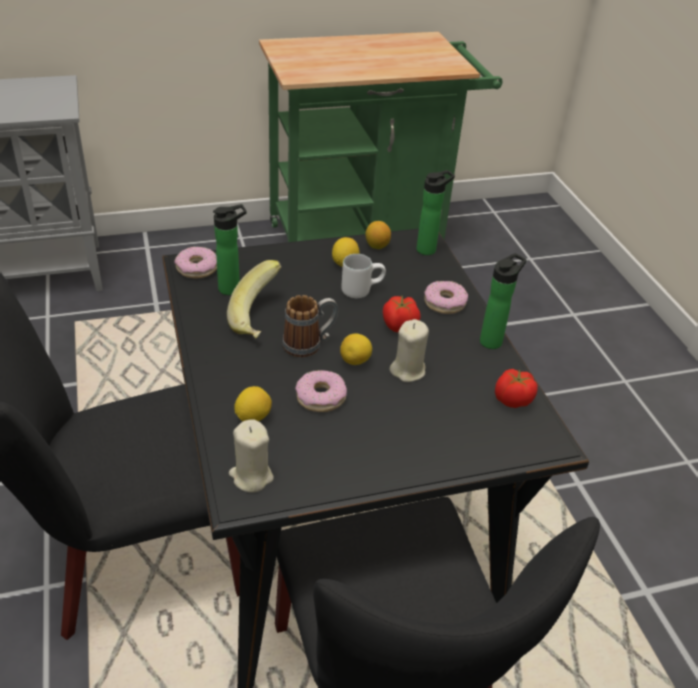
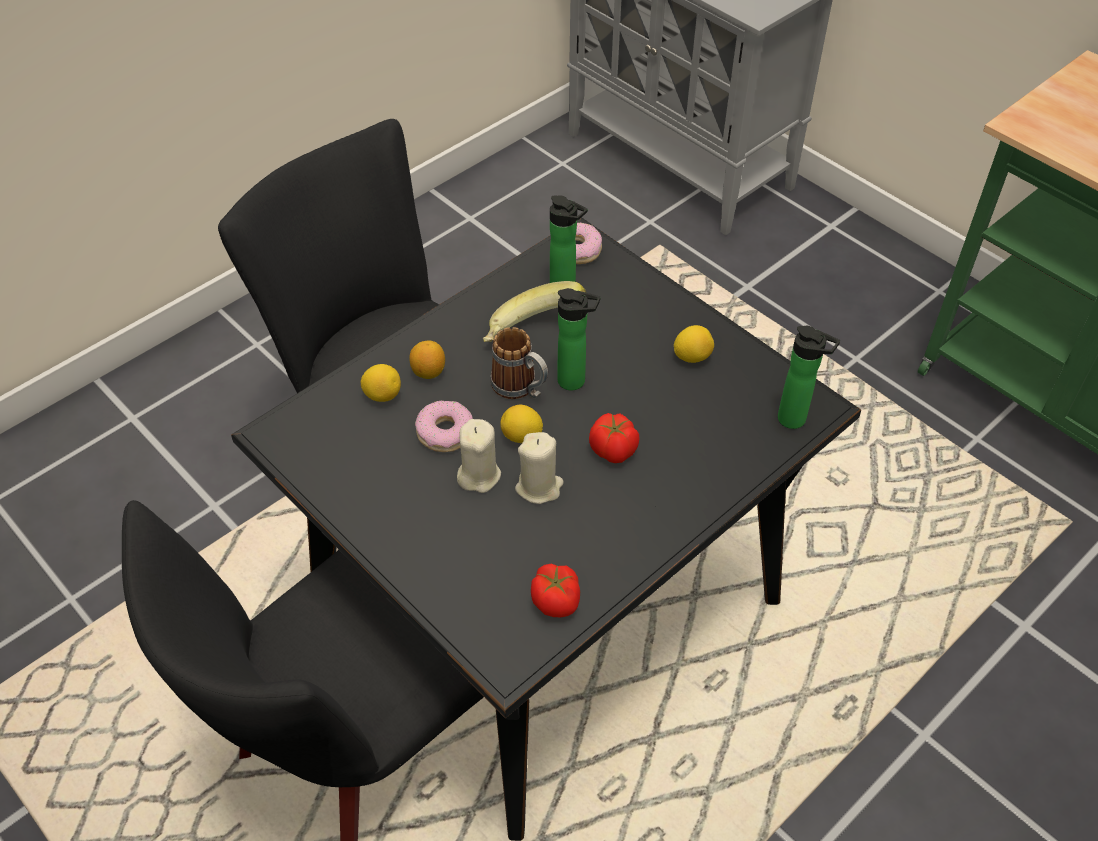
camera: 65 degrees right, 10 degrees up
beige candle [229,419,274,492] -> beige candle moved to [457,419,501,493]
white mug [341,254,386,298] -> none
lemon [365,221,391,249] -> lemon moved to [409,340,445,379]
donut [424,281,468,314] -> none
bottle [480,253,527,349] -> bottle moved to [557,288,600,390]

